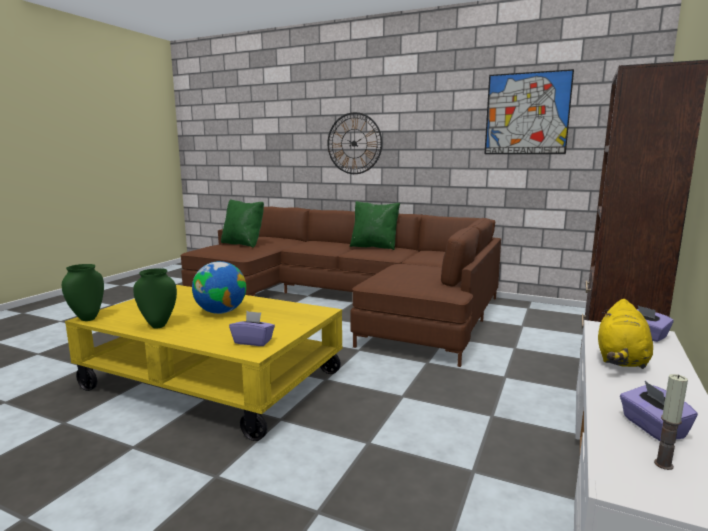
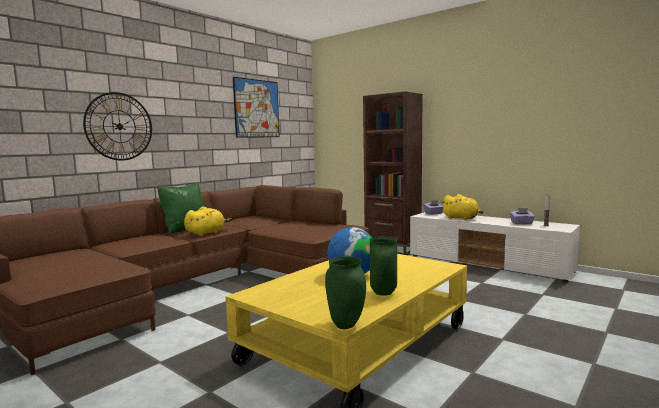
camera: 75 degrees left, 5 degrees down
green pillow [221,199,264,248] -> none
purple tissue box [229,311,275,346] -> none
none -> yellow plush toy [184,207,232,236]

